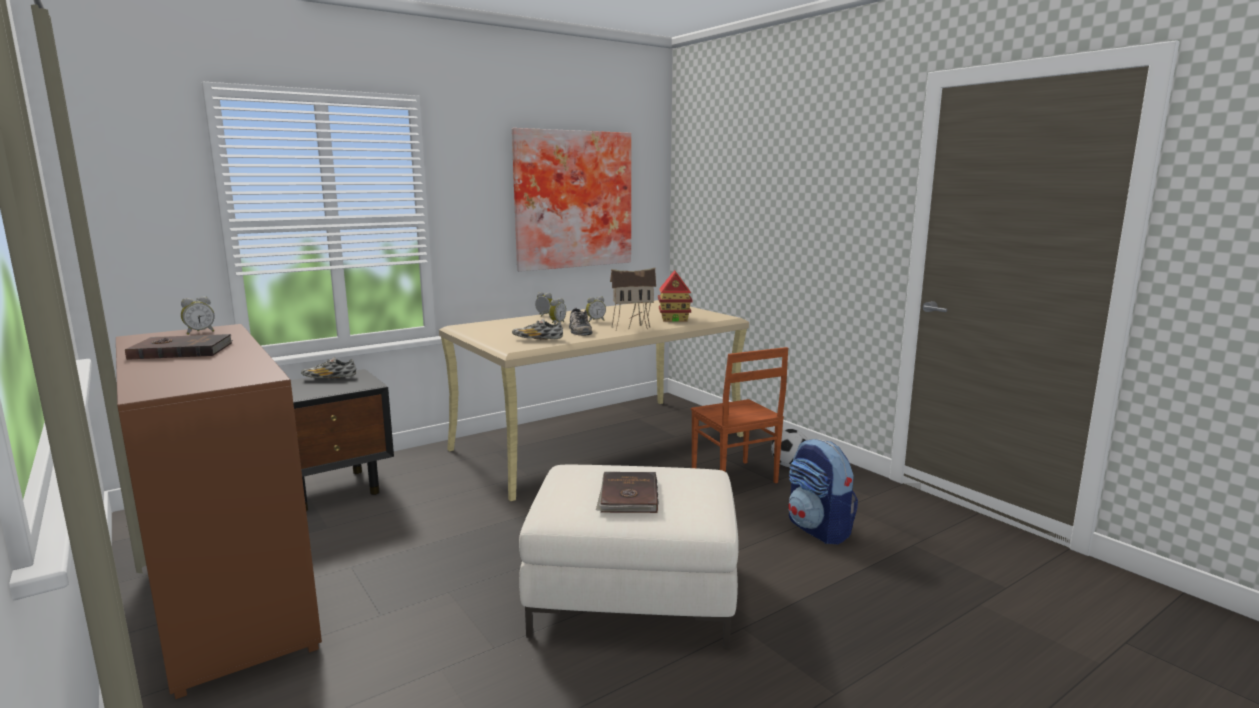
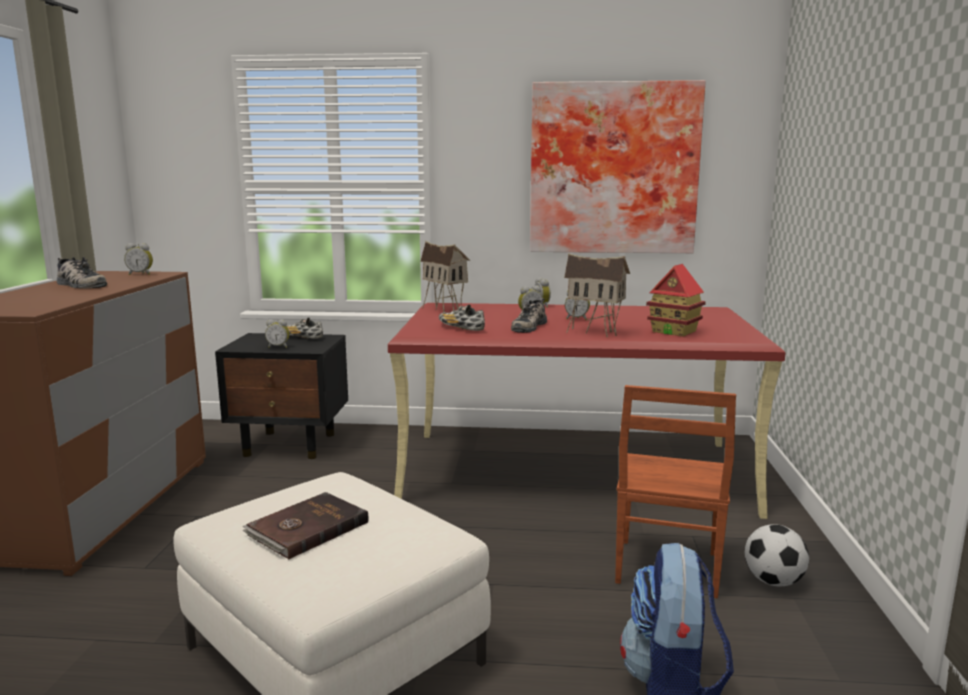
camera: 40 degrees right, 0 degrees up
brown book [125,334,233,360] -> shoe [57,257,107,289]
beige desk [439,300,749,501] -> red desk [388,303,786,519]
none -> alarm clock [265,319,290,348]
none -> toy house [421,241,470,312]

